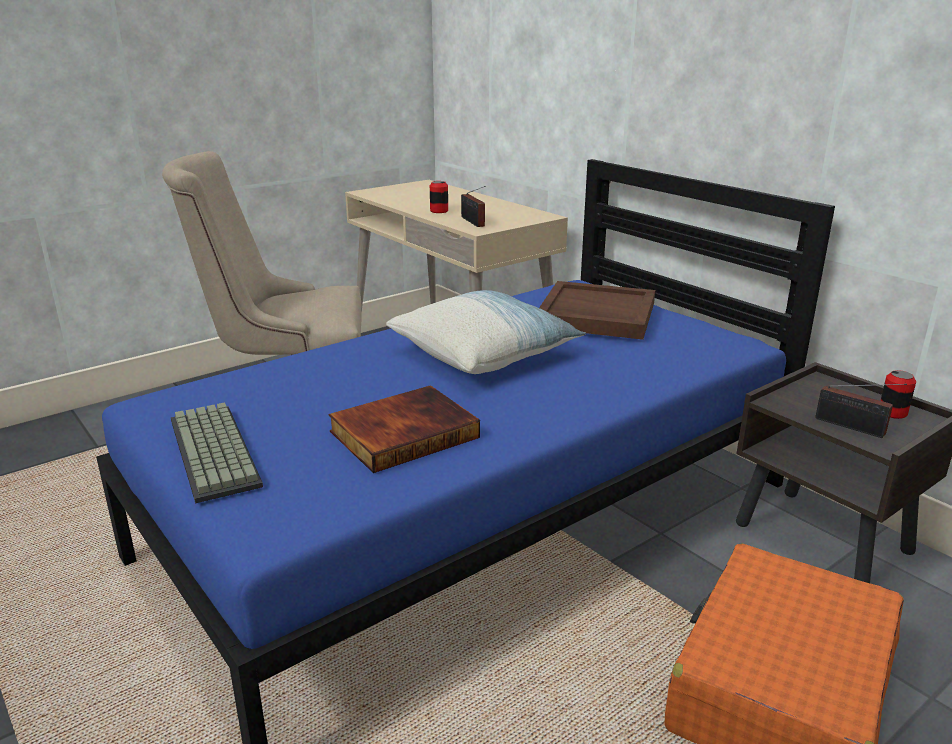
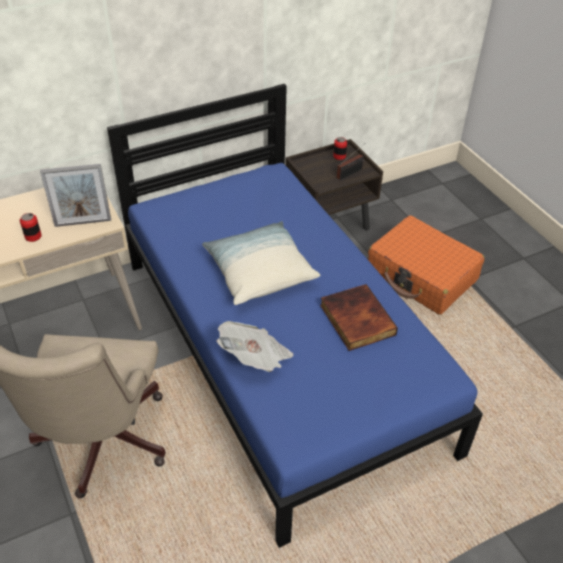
camera: 80 degrees left, 20 degrees up
keyboard [171,402,263,503] -> none
radio [461,186,486,227] -> picture frame [40,164,111,227]
brown tray [539,281,655,340] -> none
none -> newspaper [216,321,294,372]

